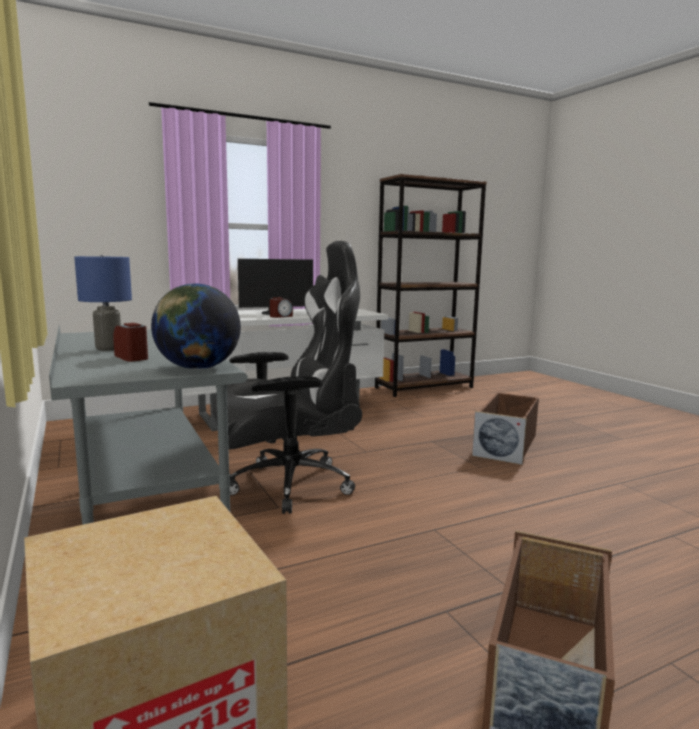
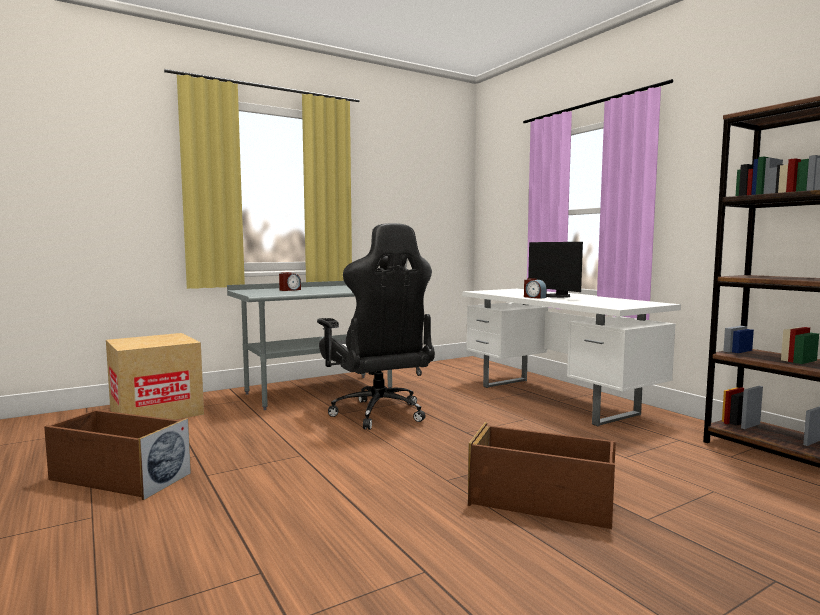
camera: 85 degrees right, 5 degrees down
blue table lamp [74,255,132,351] -> none
globe [151,284,241,369] -> none

